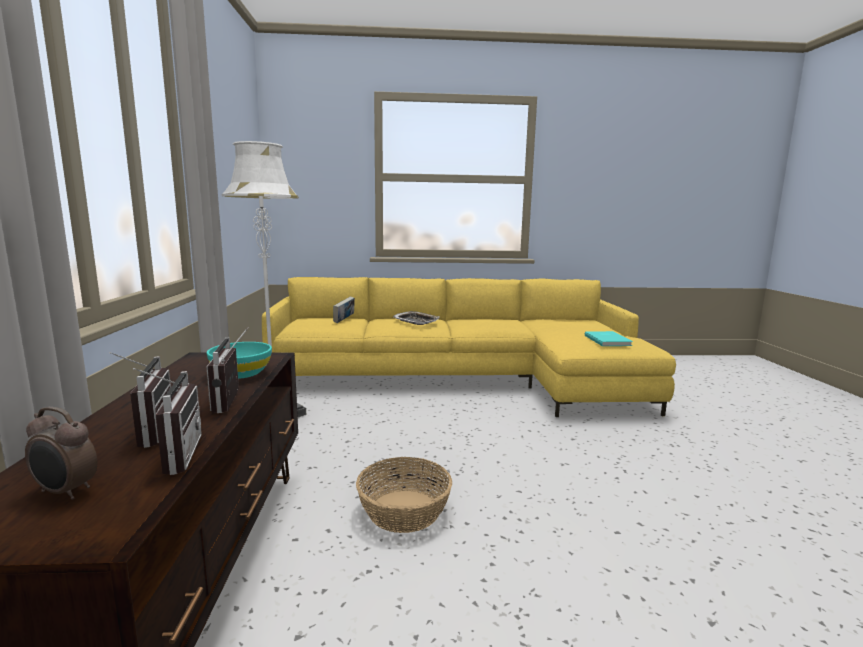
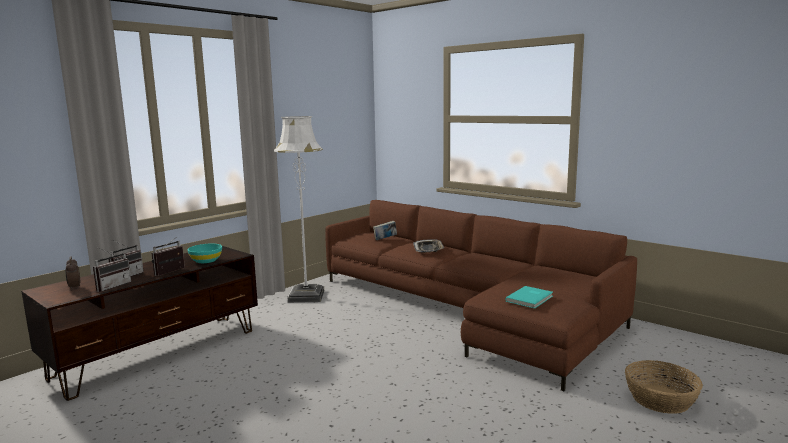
camera: 45 degrees right, 0 degrees up
yellow sofa [262,277,676,417] -> brown sofa [325,200,637,391]
basket [356,457,452,533] -> basket moved to [625,360,703,414]

